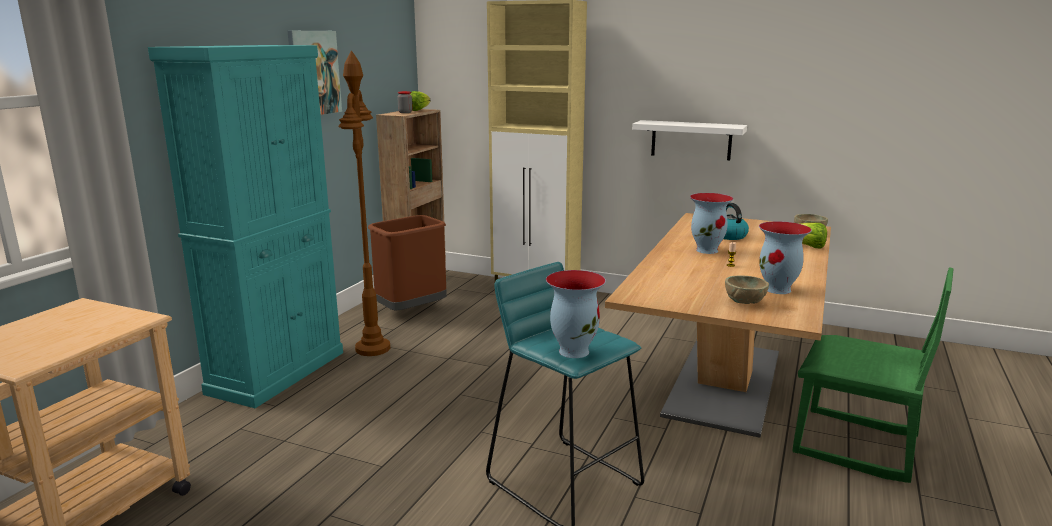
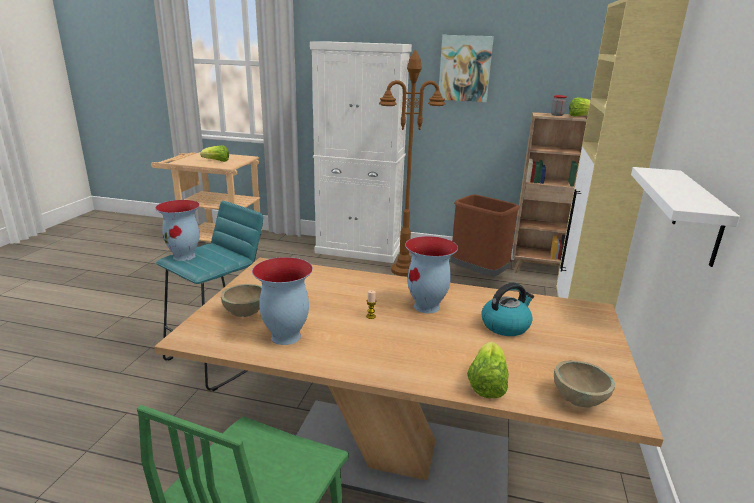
camera: 80 degrees right, 5 degrees up
turquoise cabinet [148,45,343,408] -> white cabinet [310,41,412,263]
none -> lettuce [200,145,229,162]

